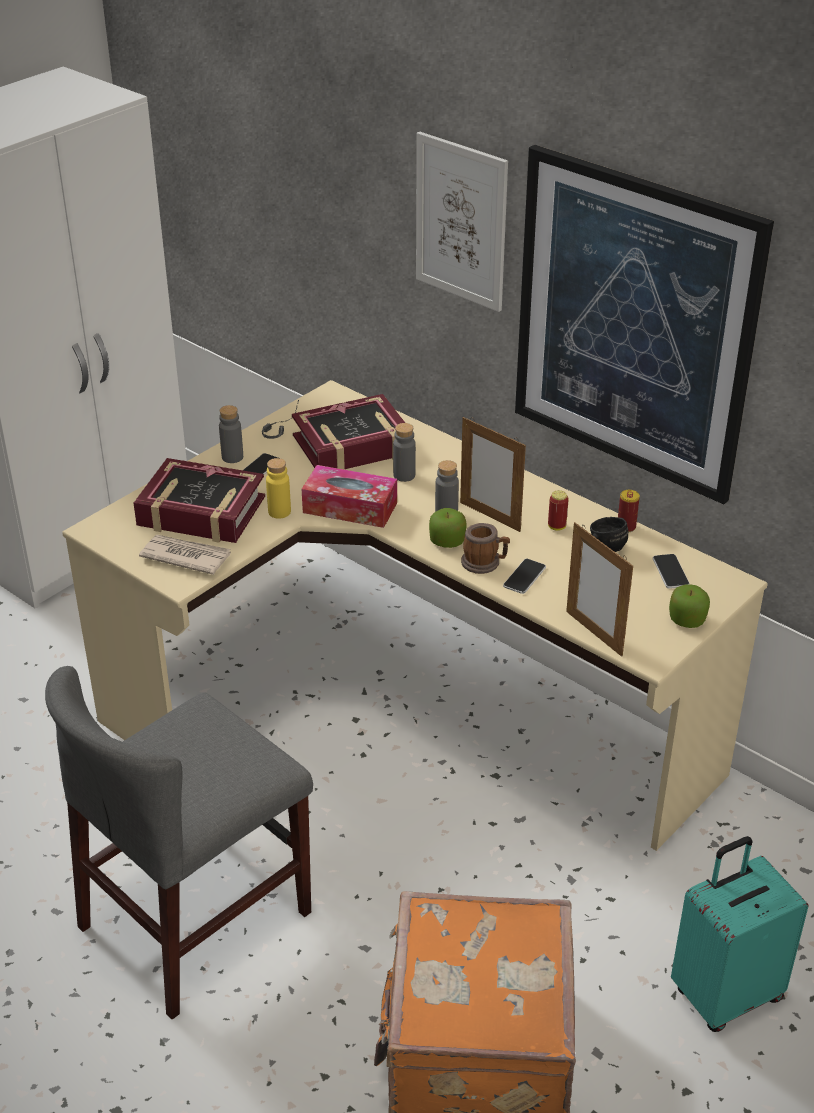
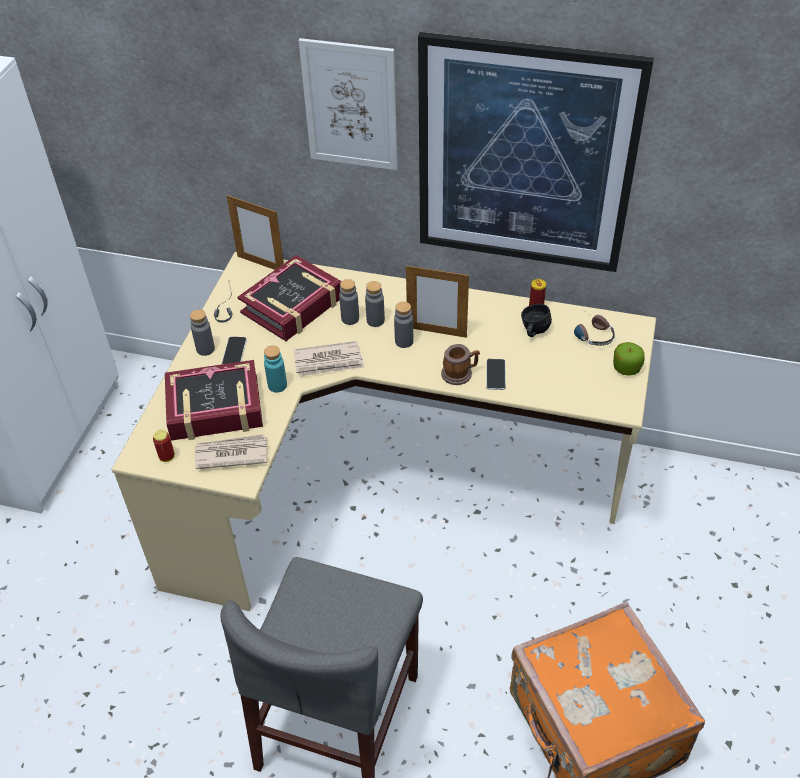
camera: 25 degrees left, 10 degrees up
yellow bottle [266,458,291,519] -> turquoise bottle [264,346,287,393]
tissue box [302,465,397,528] -> newspaper [293,341,364,377]
apple [429,508,467,548] -> none
can [548,490,569,531] -> can moved to [153,430,175,462]
picture frame [566,522,633,657] -> picture frame moved to [226,195,284,270]
phone [653,554,690,589] -> headphones [574,312,615,346]
turquoise suitcase [671,836,808,1032] -> none
none -> grey bottle [365,281,385,327]

